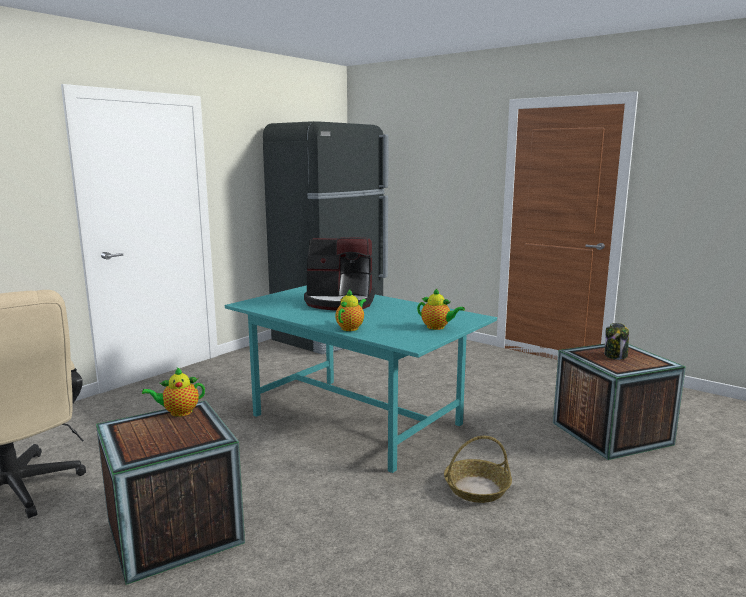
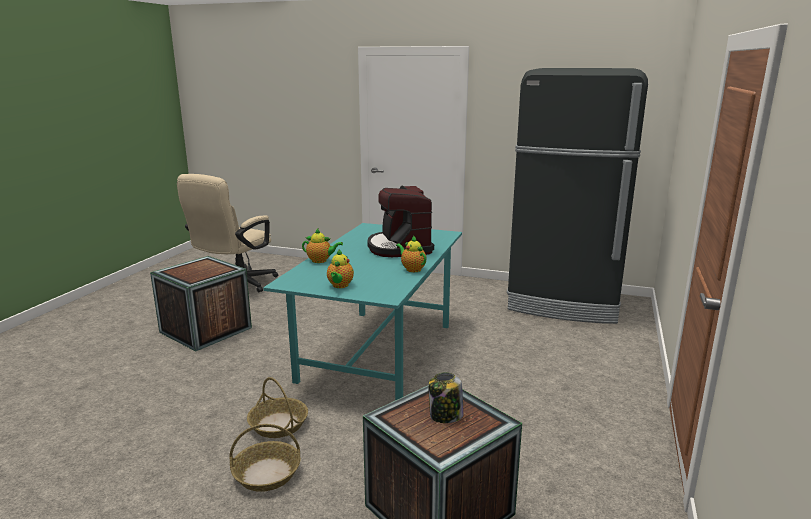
camera: 70 degrees right, 5 degrees up
teapot [142,367,205,417] -> teapot moved to [396,235,426,272]
none -> basket [230,424,301,492]

